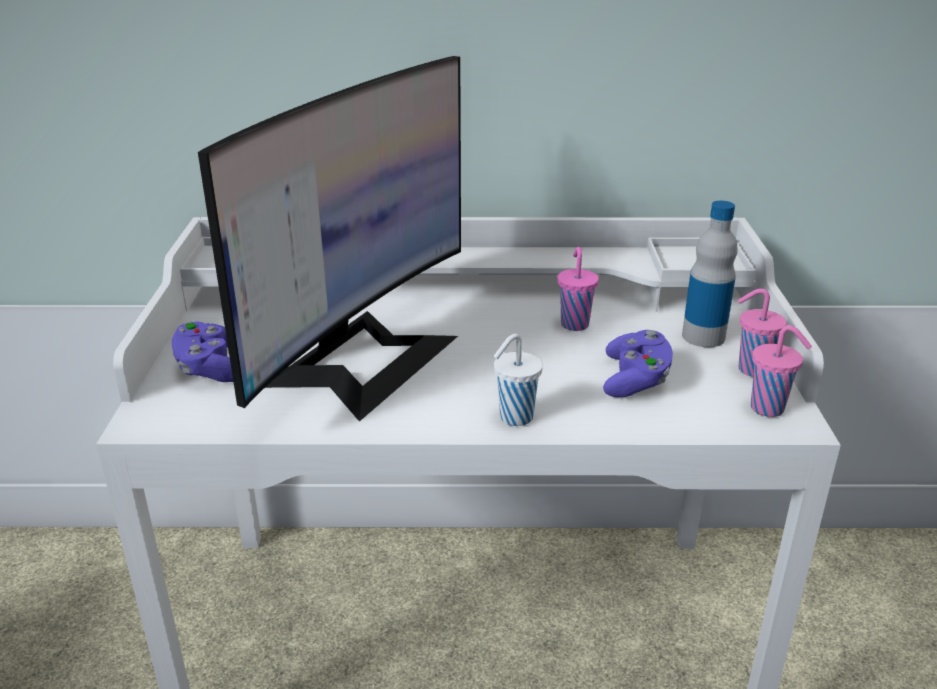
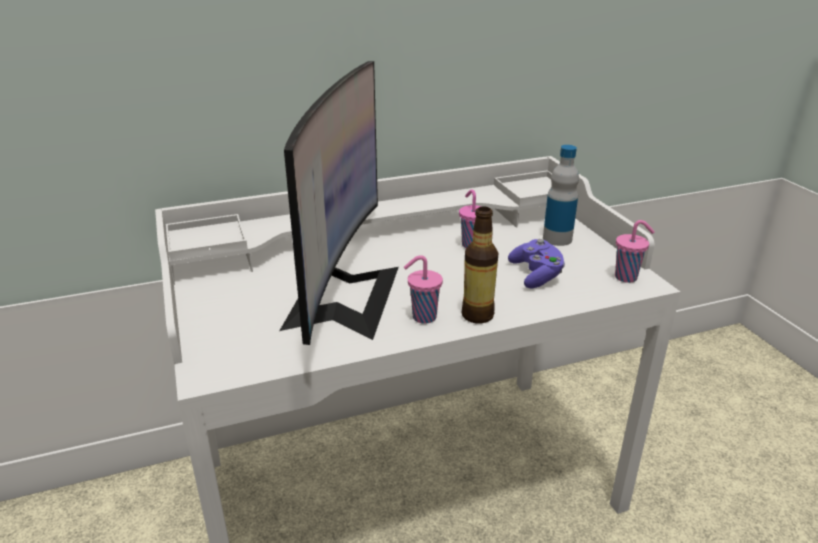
camera: 20 degrees left, 0 degrees up
purple game controller [172,321,233,382] -> none
white cup [494,334,543,426] -> bottle [462,206,498,324]
pink cup [738,288,787,377] -> pink cup moved to [404,255,443,324]

